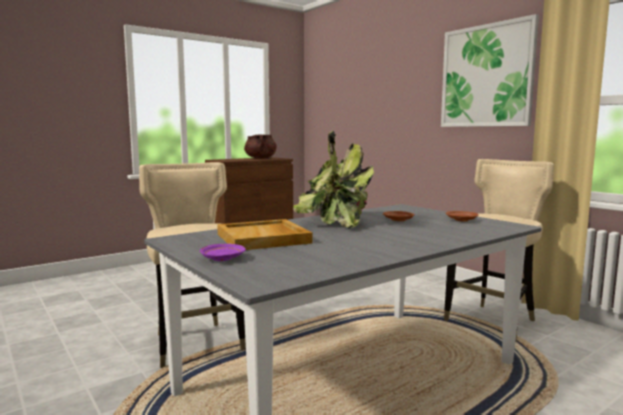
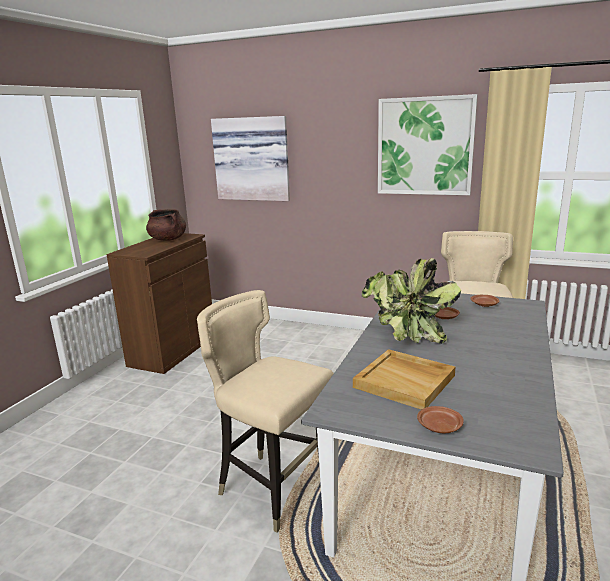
camera: 30 degrees left, 10 degrees up
purple plate [200,244,246,261] -> brown plate [417,406,464,433]
none -> picture [211,116,290,201]

